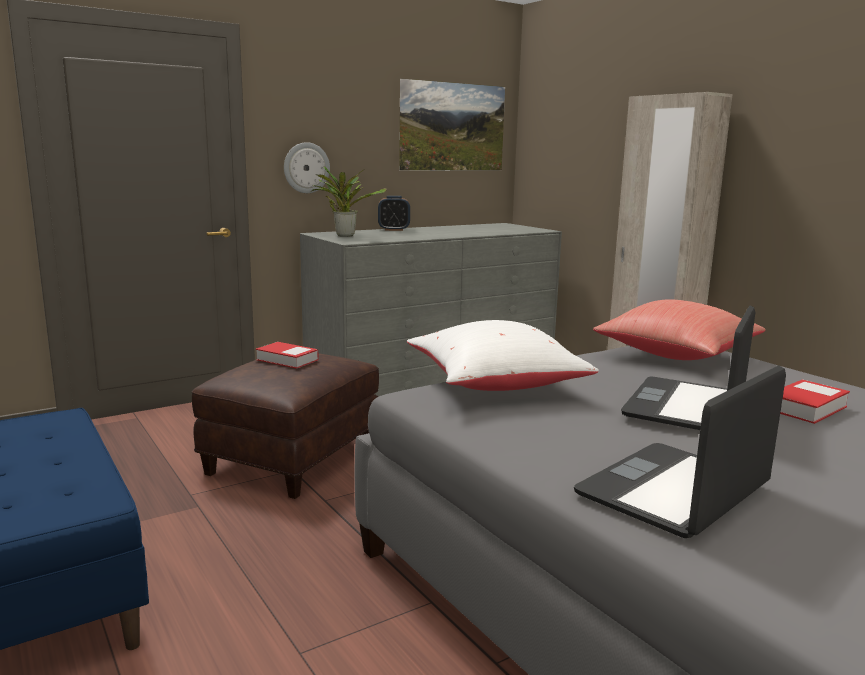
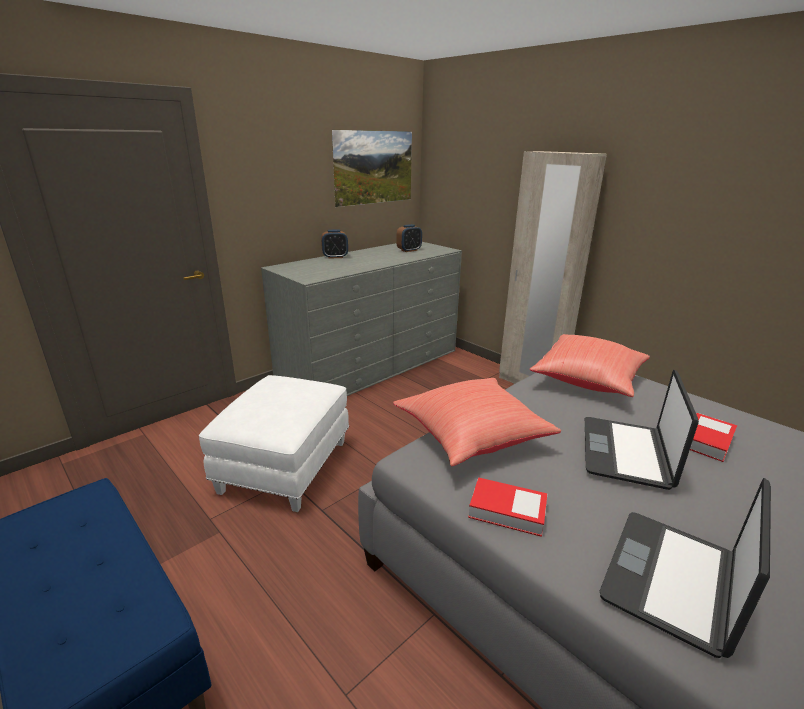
camera: 10 degrees left, 10 degrees up
brown ottoman [192,353,379,499] -> white ottoman [199,375,349,512]
book [256,342,319,369] -> book moved to [468,477,548,537]
wall clock [284,142,330,193] -> none
potted plant [310,166,387,237] -> none
white pillow [407,320,599,391] -> red pillow [393,378,561,466]
none -> alarm clock [396,224,422,252]

